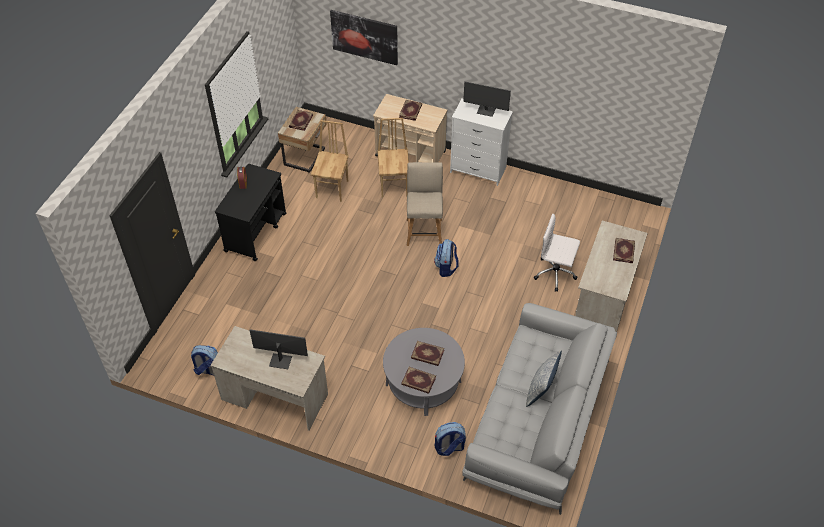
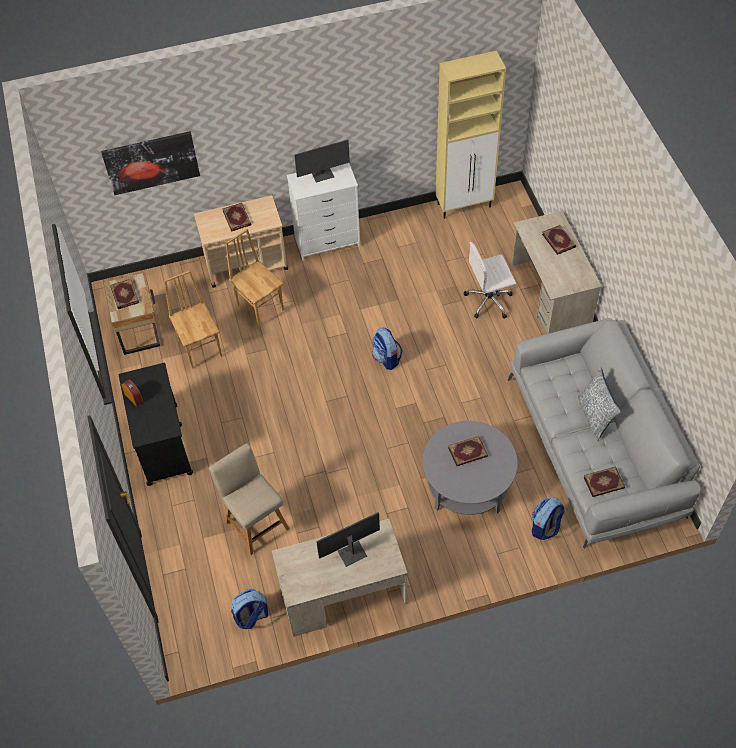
camera: 35 degrees left, 5 degrees up
book [401,367,436,394] -> book moved to [584,466,625,497]
beige chair [407,162,443,246] -> beige chair moved to [209,443,289,555]
none -> beige cabinet [436,51,506,219]

